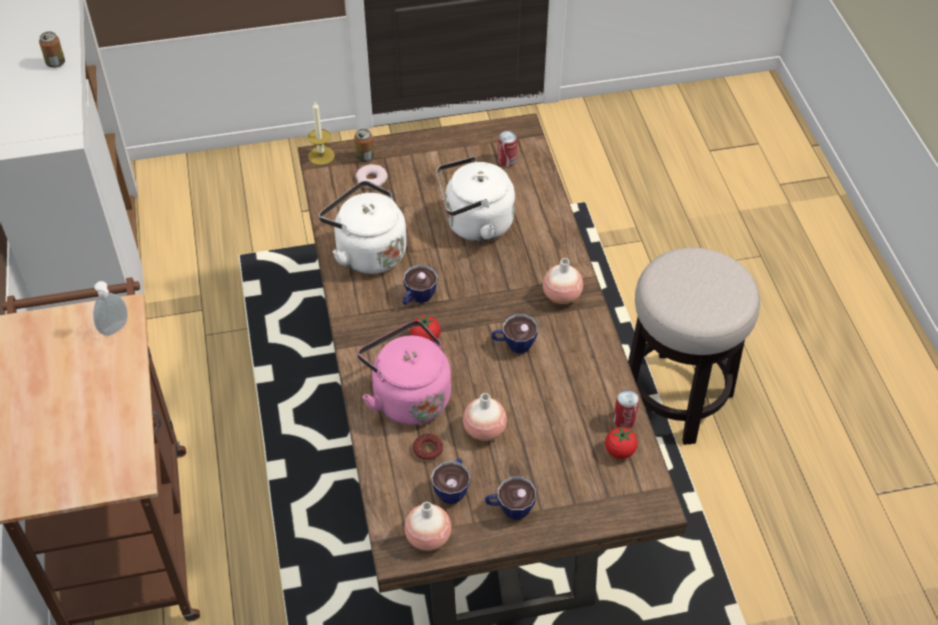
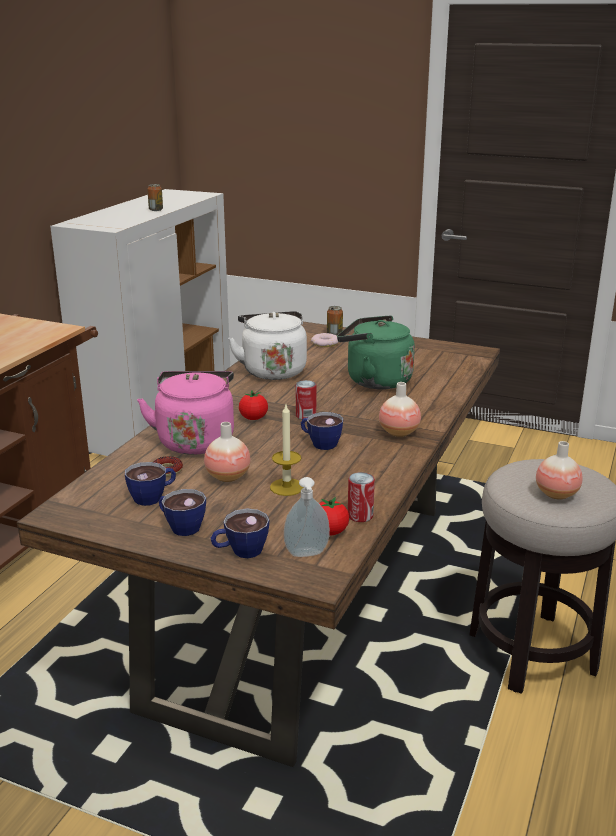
camera: 35 degrees right, 25 degrees down
soap dispenser [93,281,128,336] -> soap dispenser moved to [284,477,330,557]
candle [308,102,335,165] -> candle moved to [270,405,304,496]
cup [402,265,438,305] -> cup moved to [211,508,269,558]
vase [404,502,451,551] -> vase moved to [536,441,583,500]
white kettle [437,157,515,242] -> green kettle [337,315,415,389]
can [498,131,517,167] -> can moved to [296,380,316,420]

